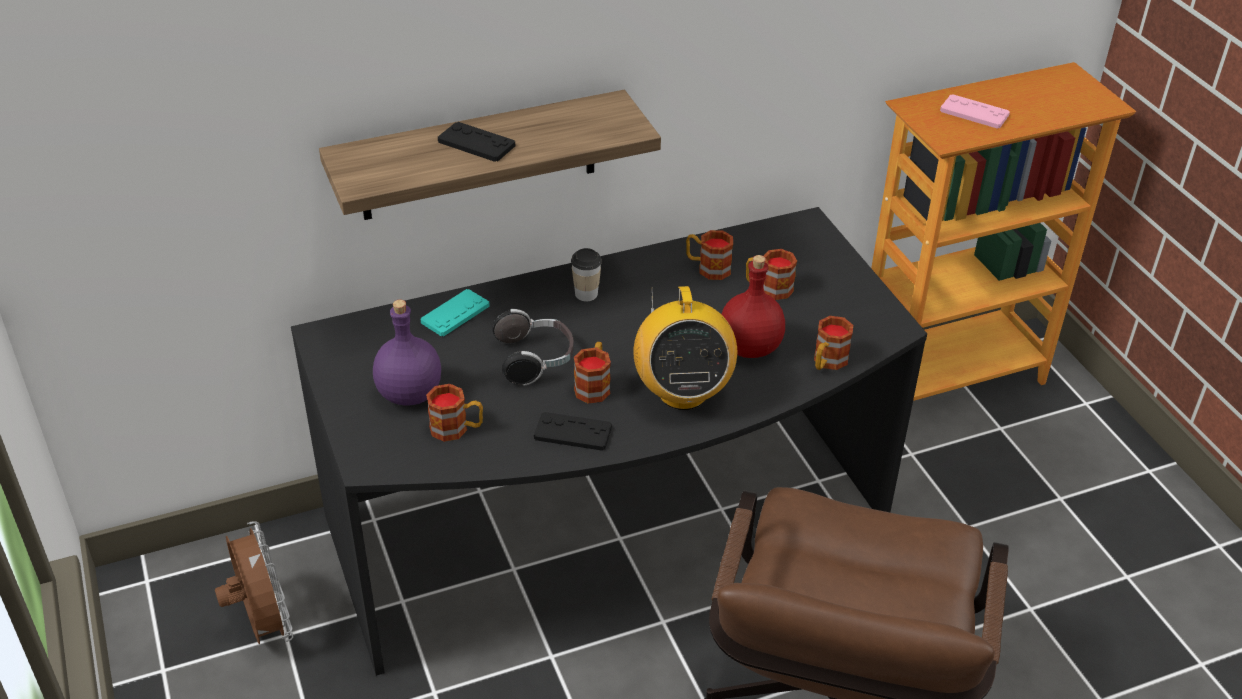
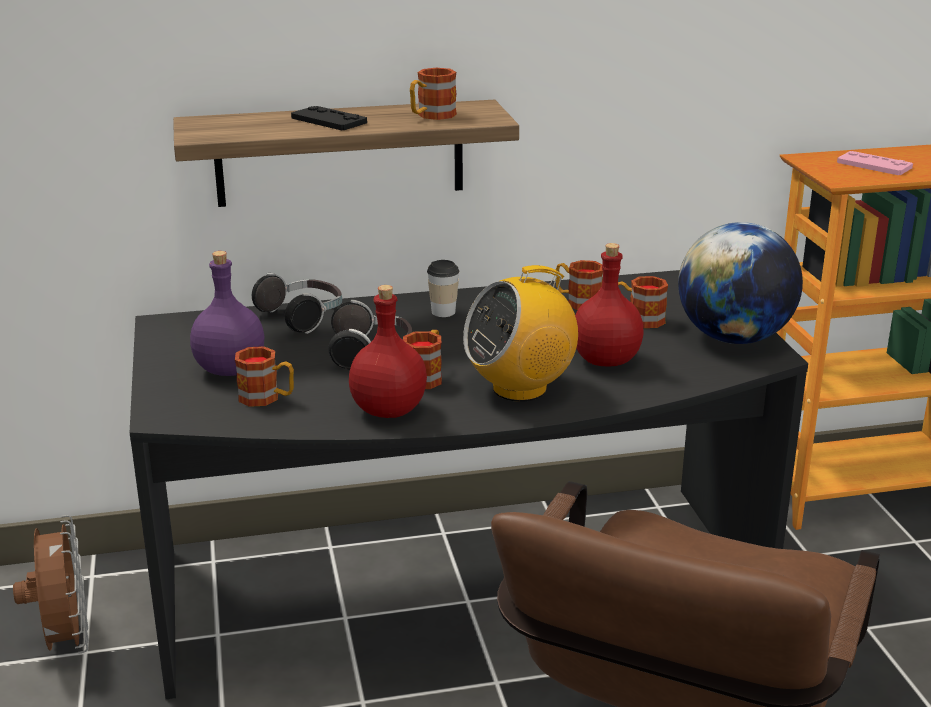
camera: 10 degrees right, 15 degrees down
turquoise game controller [421,289,489,336] -> headphones [252,273,342,334]
black game controller [534,412,612,451] -> red bottle [349,285,427,418]
radio [633,286,737,410] -> radio turned 60 degrees clockwise [463,265,578,402]
mug [814,316,853,370] -> mug moved to [410,68,457,120]
none -> globe [678,222,803,344]

